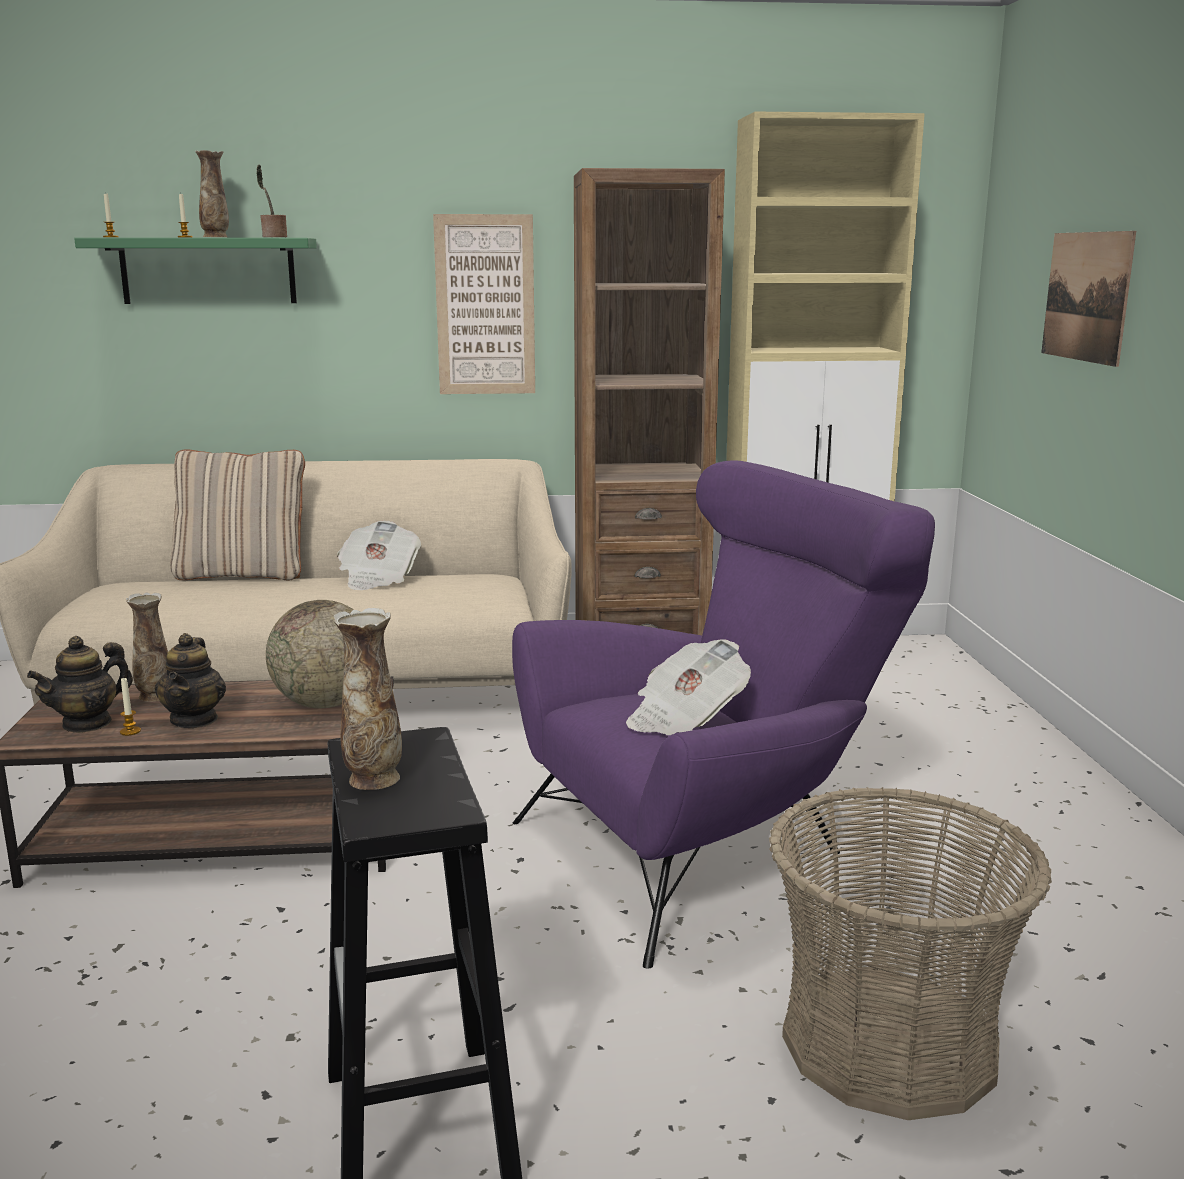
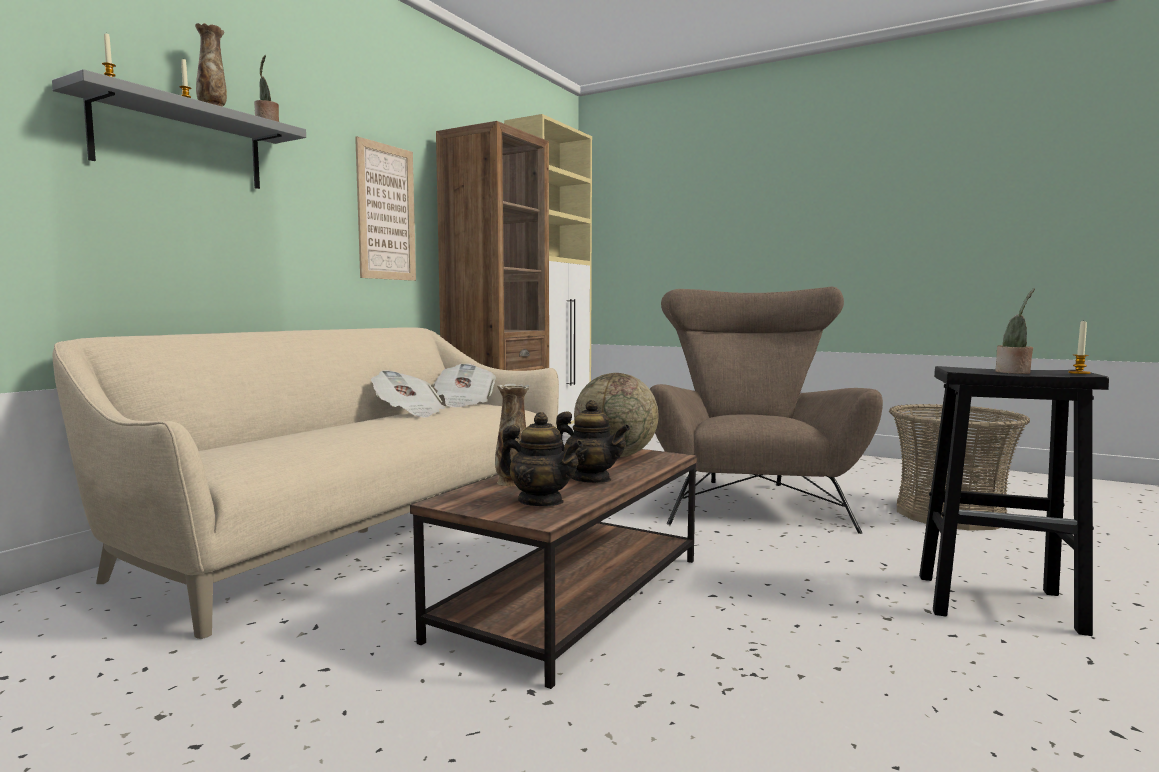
camera: 55 degrees left, 10 degrees down
teapot [27,636,133,733] -> teapot turned 45 degrees counterclockwise [500,412,583,506]
green shelf [74,238,317,304] -> grey shelf [52,69,306,189]
candle [120,678,141,736] -> candle moved to [1068,321,1091,374]
beige pillow [170,449,305,581] -> none
vase [333,608,402,790] -> potted plant [995,288,1035,374]
purple armchair [512,460,935,969] -> brown armchair [650,287,883,534]
newspaper [626,639,751,735] -> newspaper moved to [433,363,496,407]
picture [1041,231,1136,367] -> none

